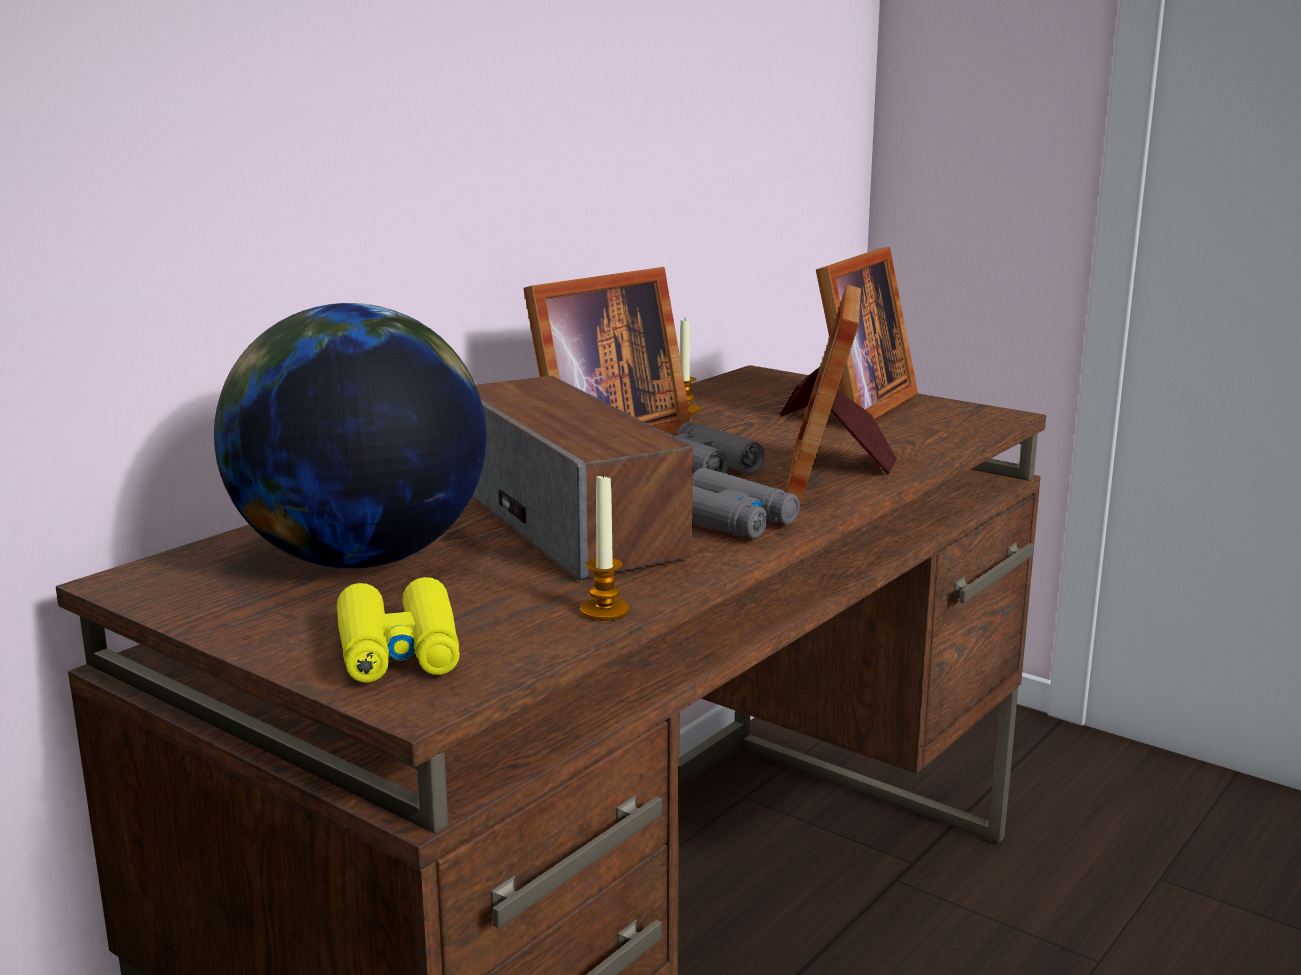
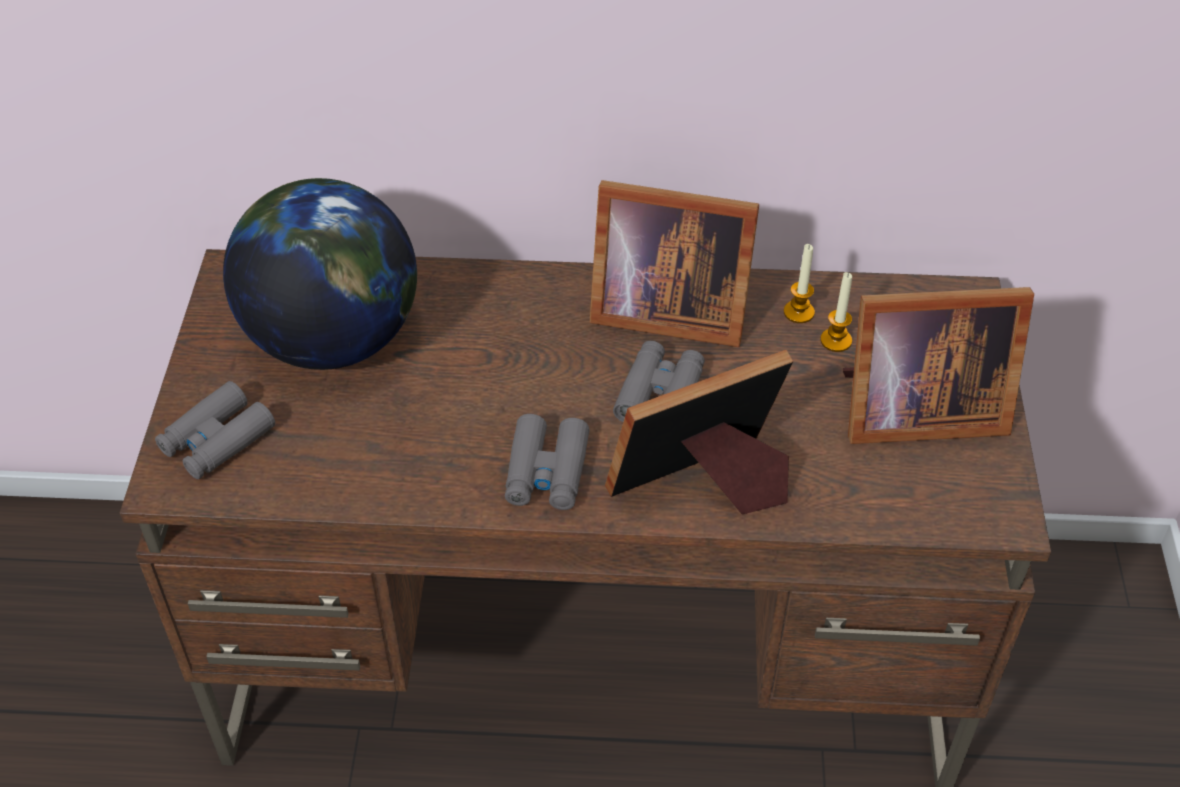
camera: 55 degrees right, 30 degrees up
yellow binoculars [337,577,460,682] -> grey binoculars [155,381,275,479]
speaker [471,376,693,581] -> none
candle [580,472,629,621] -> candle moved to [820,272,852,352]

